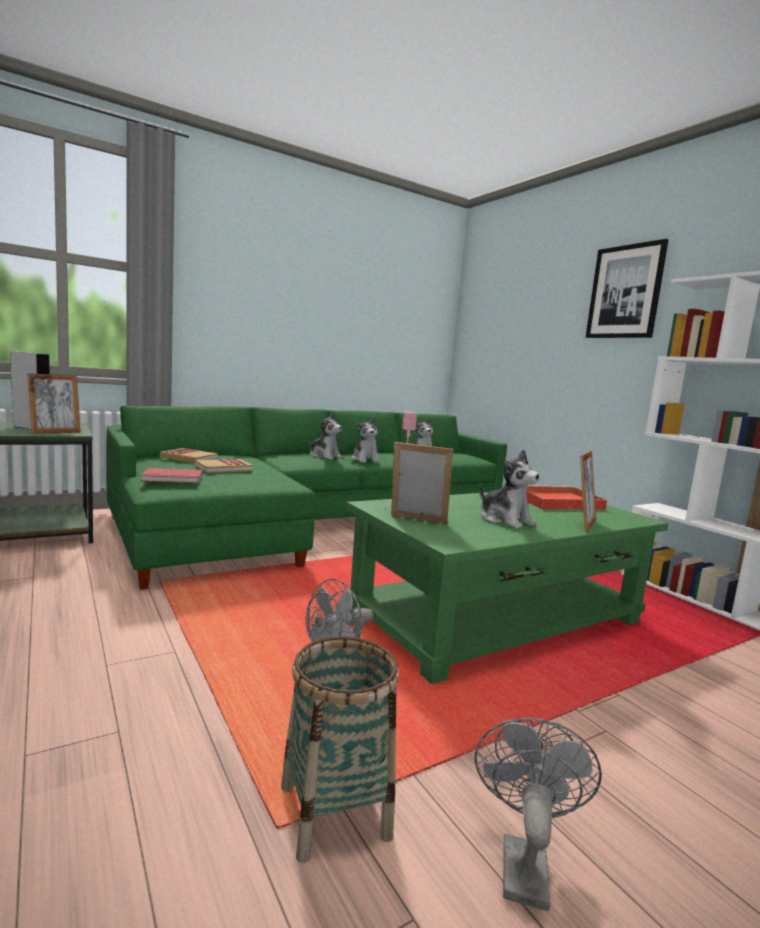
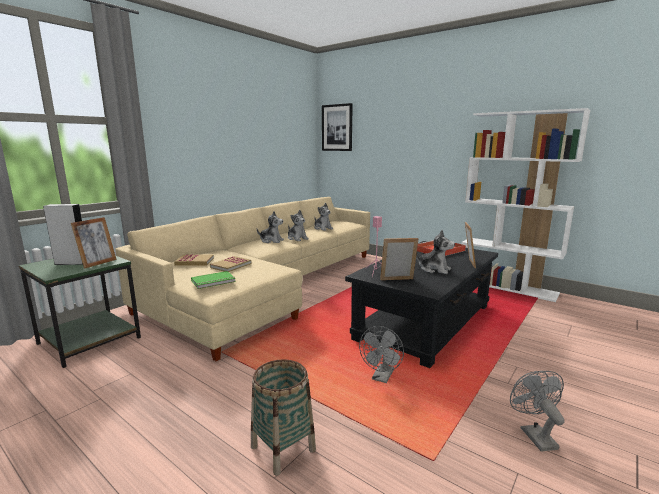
camera: 20 degrees left, 5 degrees up
green sofa [106,405,507,590] -> beige sofa [115,197,370,361]
red book [140,468,203,483] -> green book [191,271,236,289]
basket [281,636,399,863] -> basket moved to [251,360,316,476]
green coffee table [346,492,668,684] -> black coffee table [345,241,498,368]
picture [586,239,668,338] -> picture moved to [322,103,353,151]

